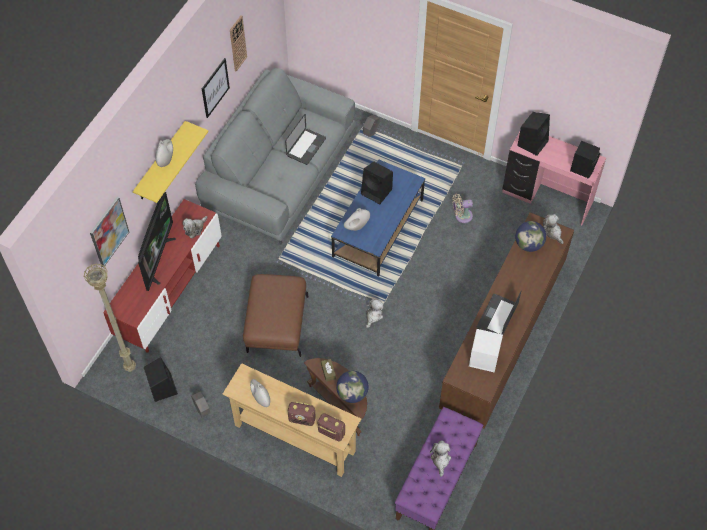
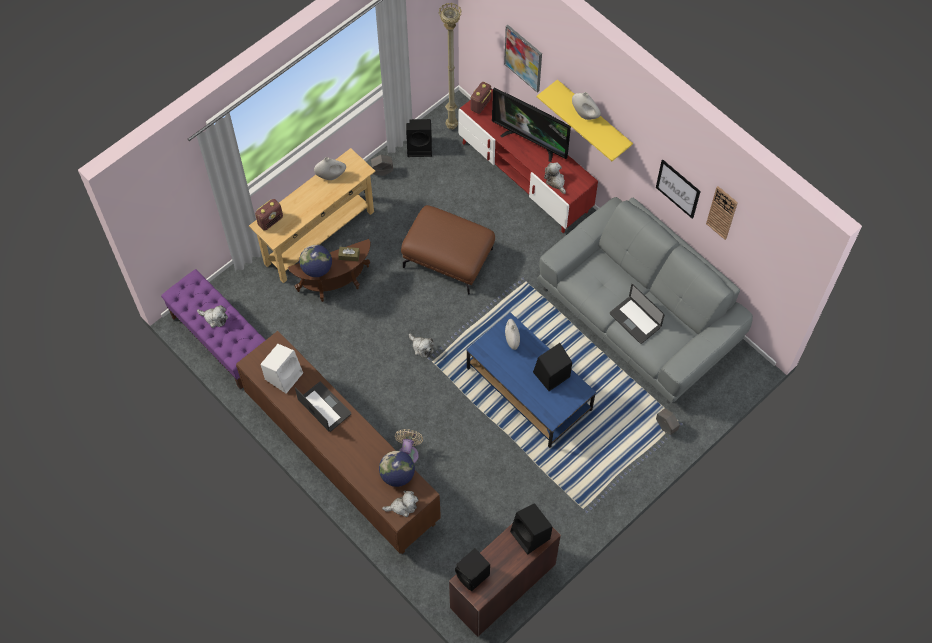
camera: 110 degrees right, 5 degrees up
radio [288,401,316,426] -> radio moved to [470,82,491,114]
beige fan [452,194,473,223] -> beige fan moved to [395,429,423,463]
pink desk [502,131,606,225] -> brown desk [449,520,561,637]

